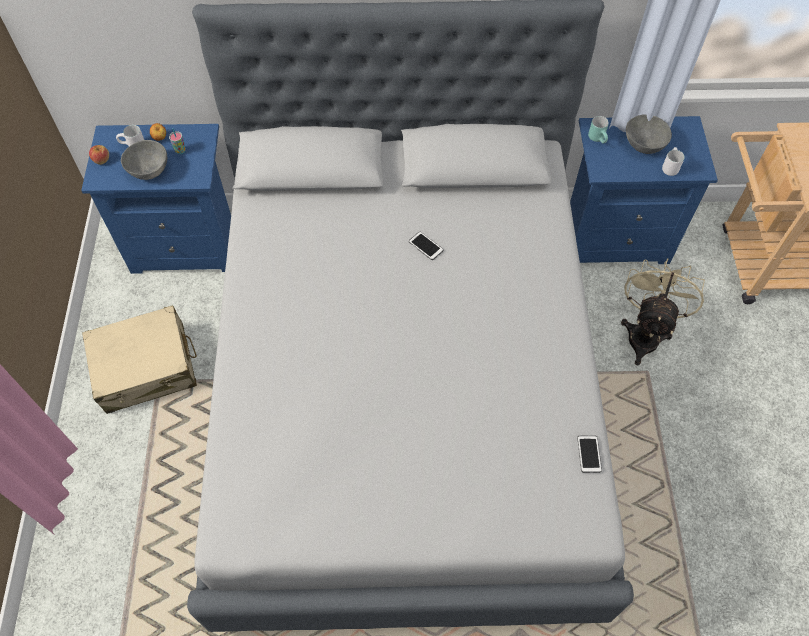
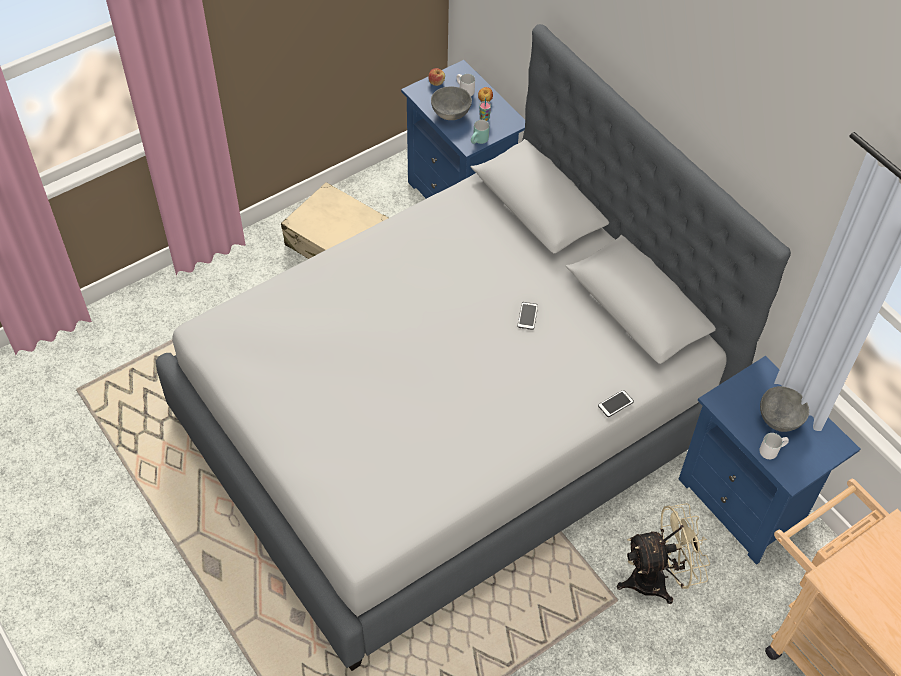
camera: 55 degrees right, 5 degrees down
phone [577,435,602,473] -> phone moved to [598,390,634,417]
turquoise mug [588,116,609,143] -> turquoise mug moved to [471,120,489,144]

